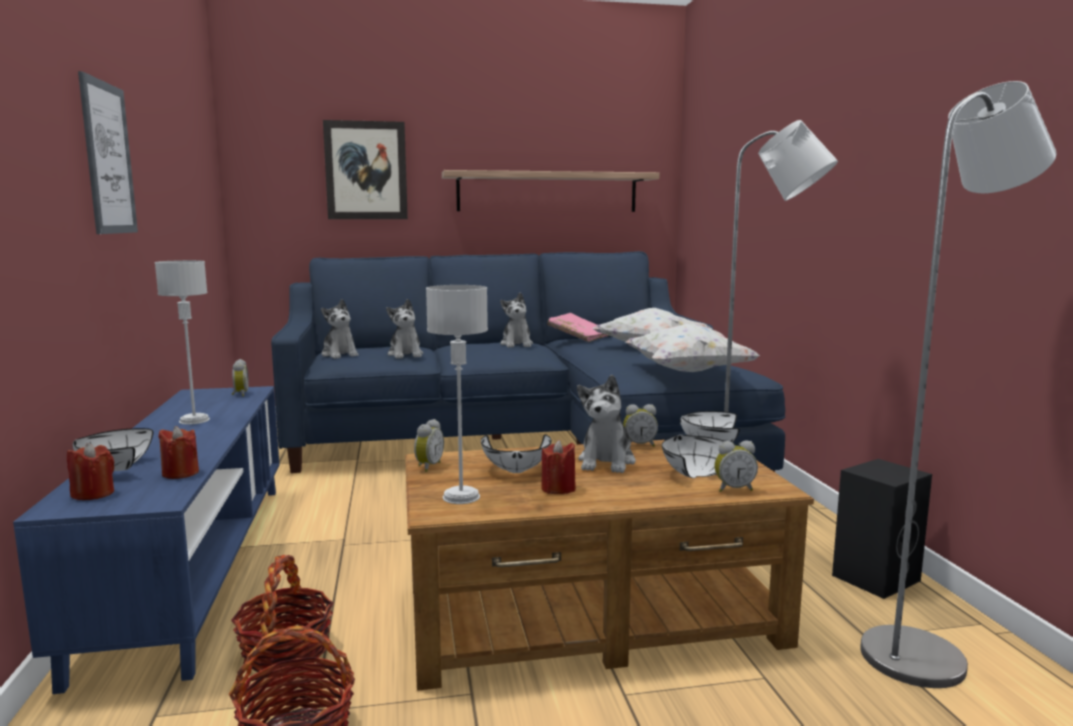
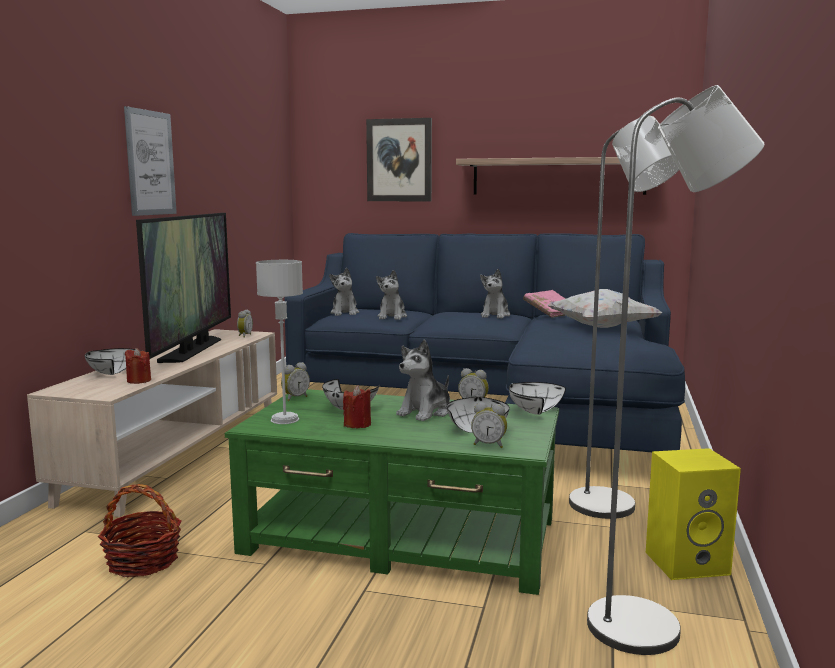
camera: 25 degrees right, 0 degrees up
blue tv stand [13,386,279,694] -> beige tv stand [27,329,277,517]
red candle [67,443,115,500] -> none
grey table lamp [155,260,210,425] -> television [136,213,231,363]
basket [231,555,334,672] -> none
brown coffee table [405,440,814,691] -> green coffee table [225,389,559,595]
white pillow [625,324,760,372] -> none
black speaker [832,459,932,599] -> yellow speaker [646,448,741,580]

